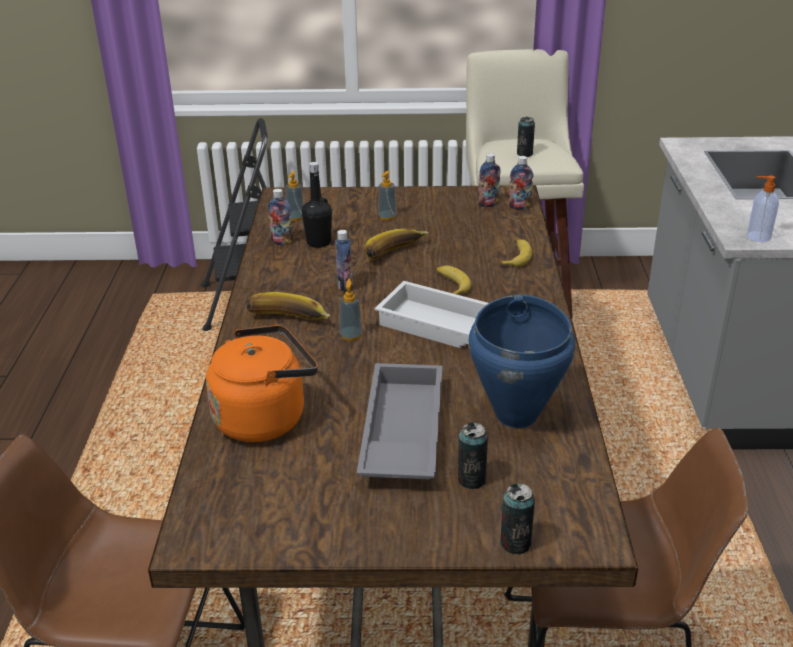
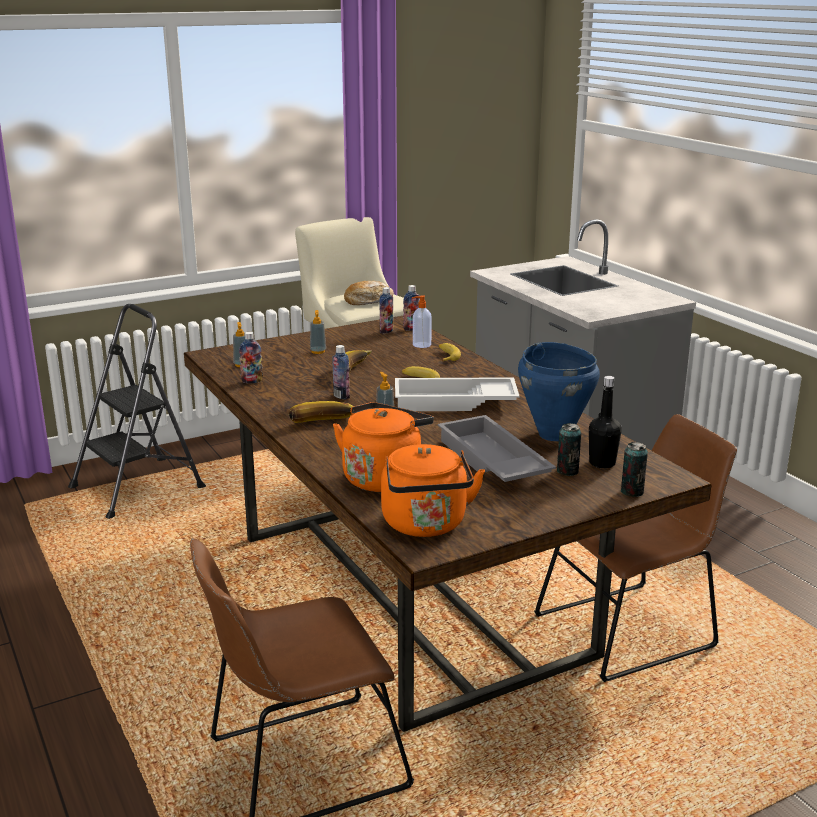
camera: 30 degrees left, 10 degrees down
black bottle [302,162,332,248] -> black bottle moved to [589,376,622,468]
can [517,117,535,157] -> bread [344,281,394,305]
soap dispenser [747,176,779,242] -> soap dispenser moved to [412,295,432,348]
none -> orange kettle [381,444,485,537]

